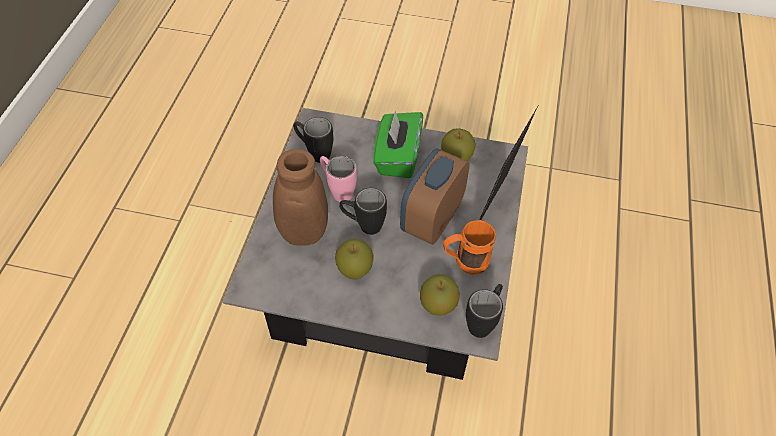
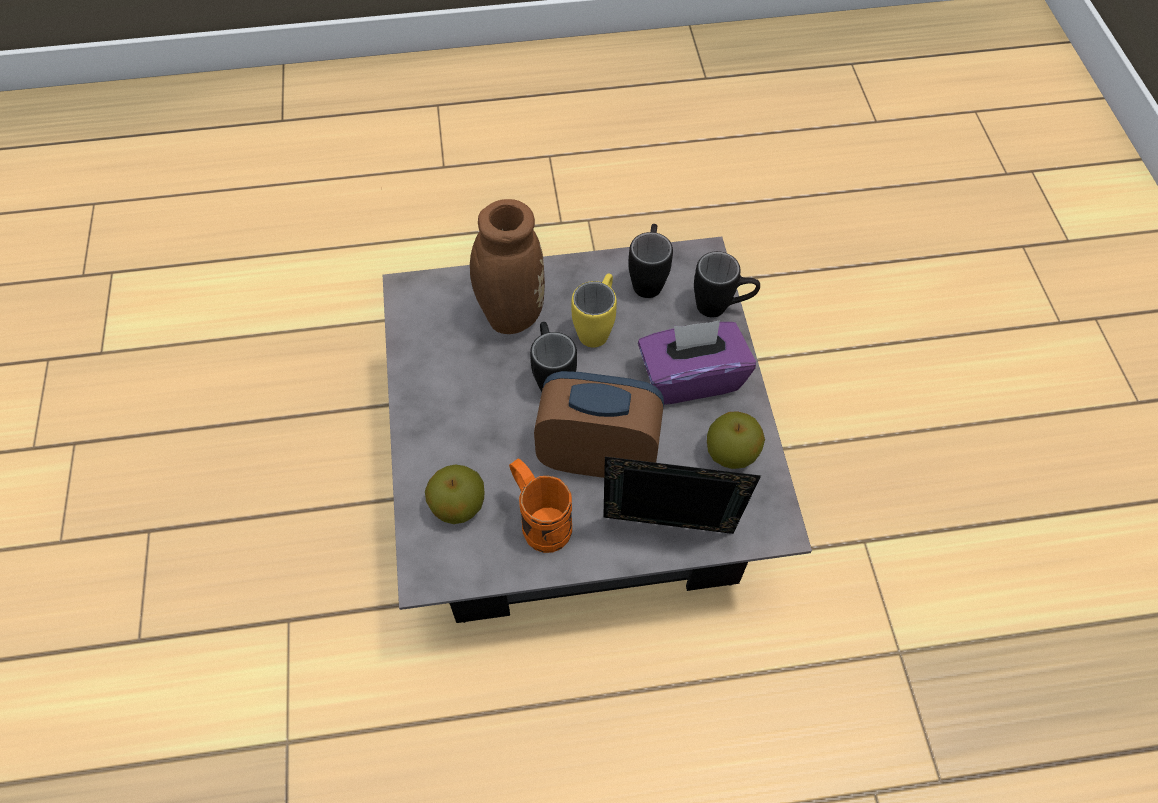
camera: 70 degrees right, 5 degrees up
pink mug [320,156,357,202] -> yellow mug [572,274,617,348]
apple [335,239,374,280] -> none
green tissue box [373,111,423,178] -> purple tissue box [638,320,756,405]
black mug [466,284,503,338] -> black mug moved to [694,251,760,317]

